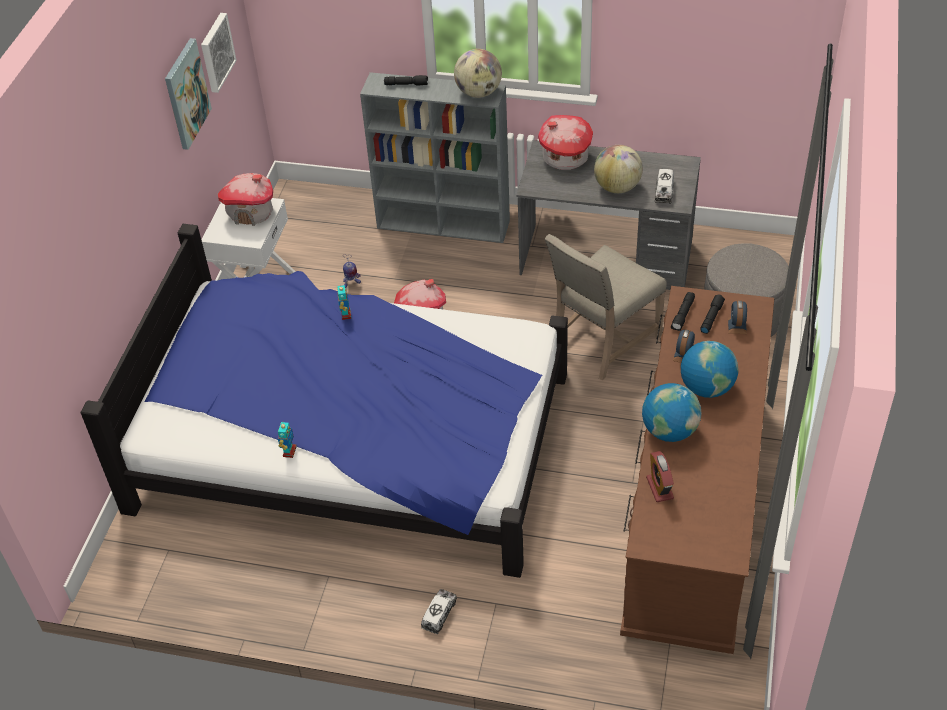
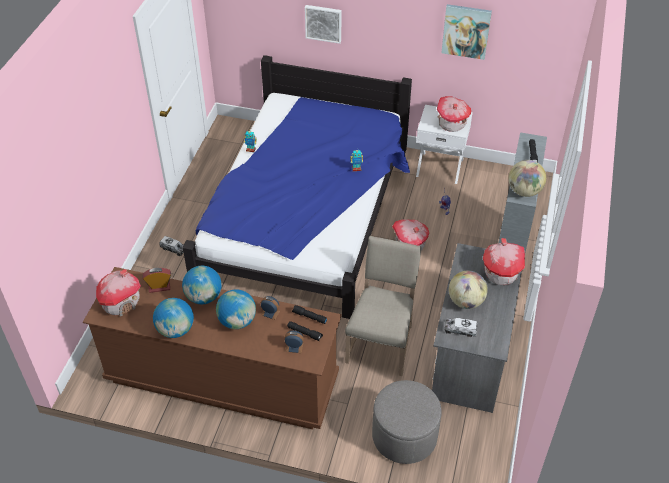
camera: 90 degrees right, 0 degrees up
picture [201,13,237,93] -> picture moved to [305,5,341,44]
beige chair [545,234,667,380] -> beige chair turned 60 degrees clockwise [345,236,422,376]
none -> toy house [96,269,141,316]
none -> globe [153,298,194,338]

